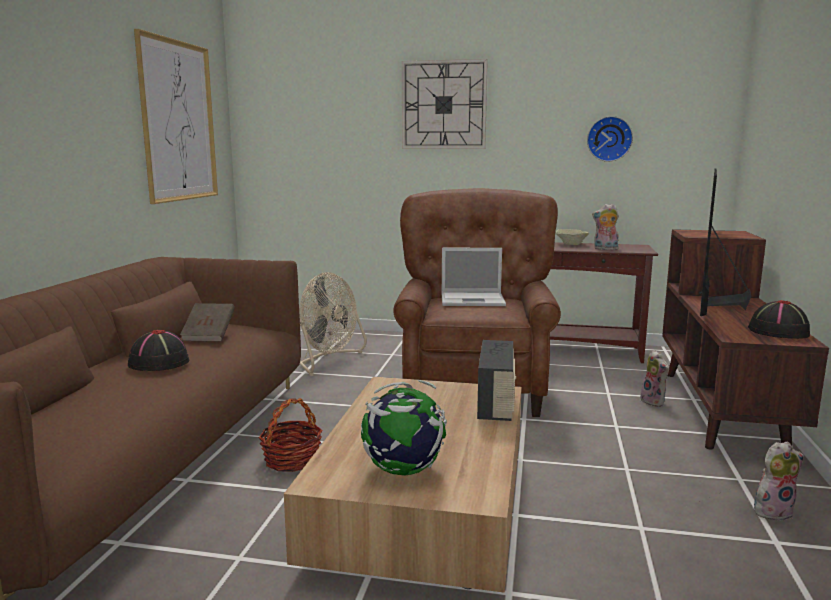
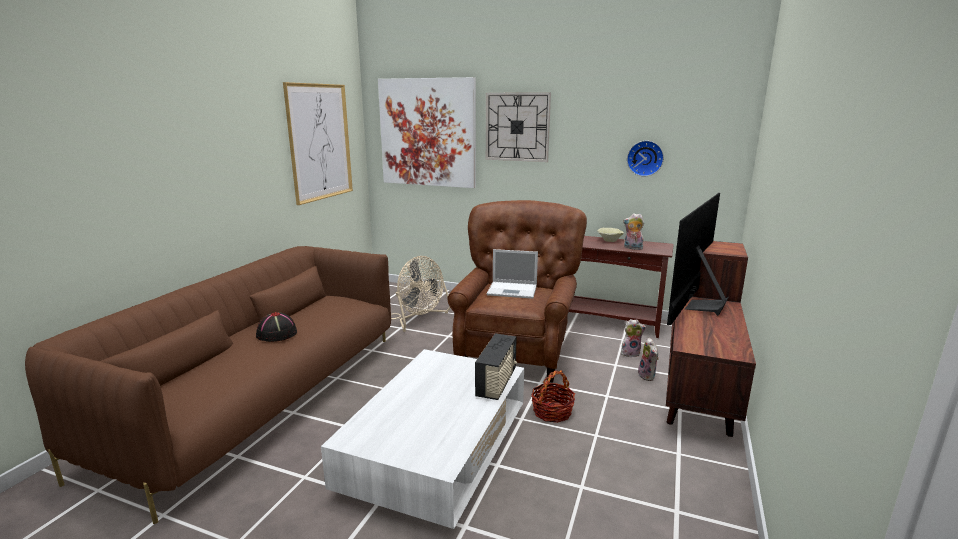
camera: 10 degrees right, 5 degrees up
brown book [180,303,235,342] -> none
basket [258,398,322,472] -> basket moved to [531,370,575,423]
brown coffee table [284,377,522,593] -> white coffee table [321,349,524,529]
globe [361,380,447,476] -> none
black hat [748,300,810,339] -> none
plush toy [754,442,804,521] -> plush toy moved to [621,319,646,357]
none -> picture [378,77,476,188]

